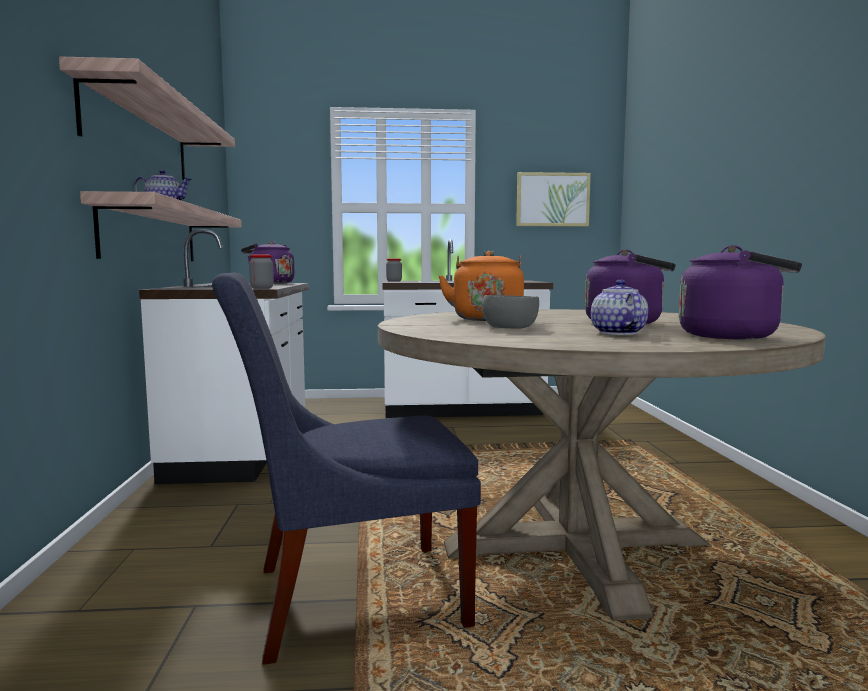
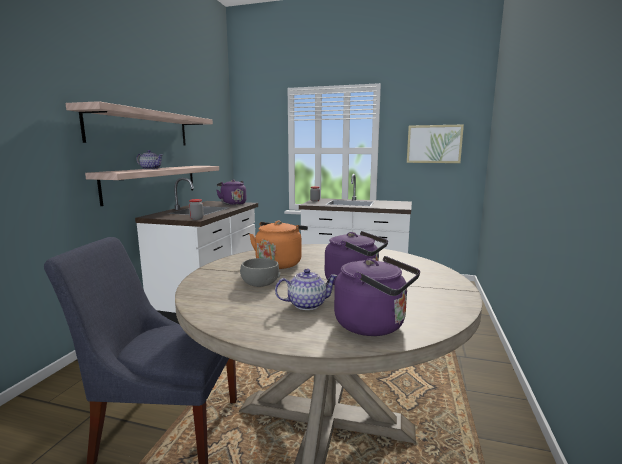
camera: 20 degrees right, 5 degrees up
teapot [591,280,648,335] -> teapot turned 60 degrees clockwise [275,269,338,310]

